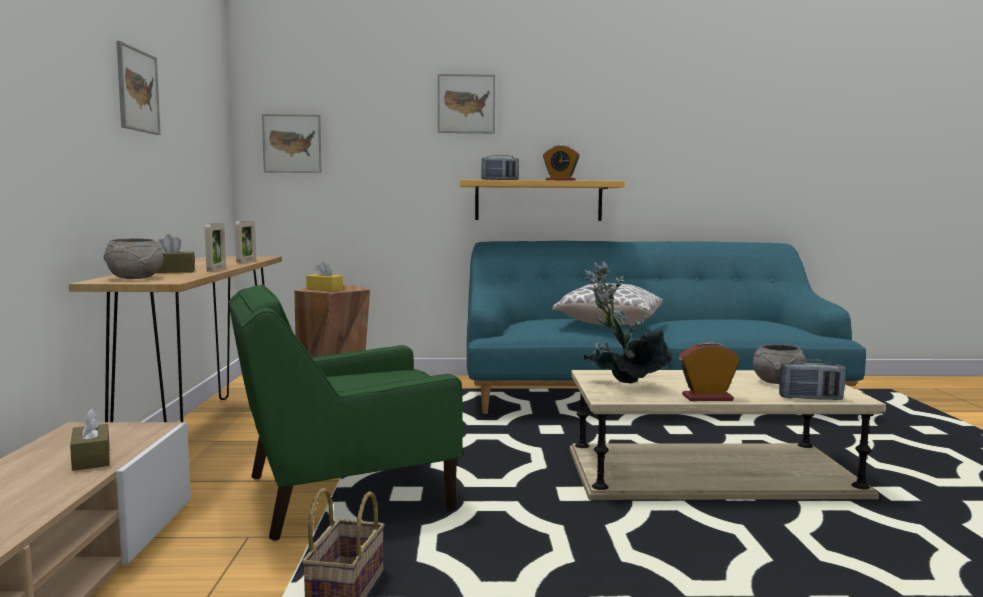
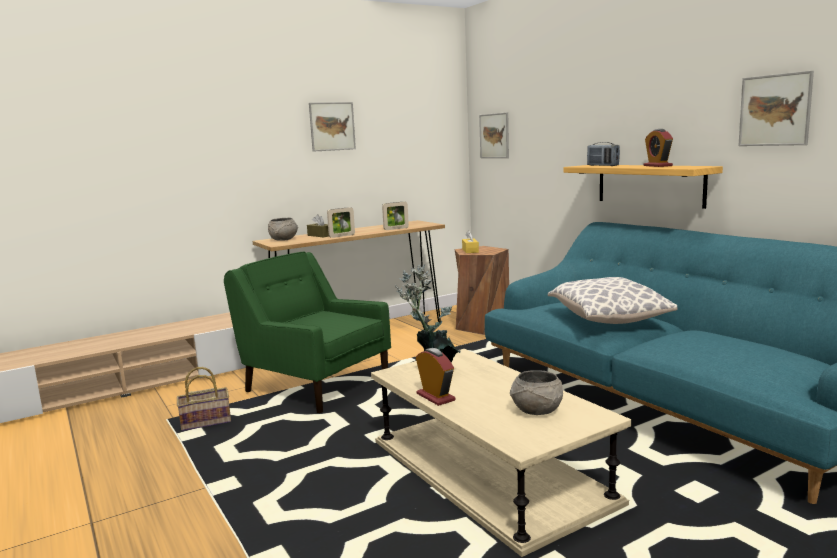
camera: 60 degrees right, 5 degrees up
brown tissue box [70,408,110,471] -> none
picture [438,74,495,133] -> picture moved to [738,71,814,146]
radio [779,359,846,400] -> none

